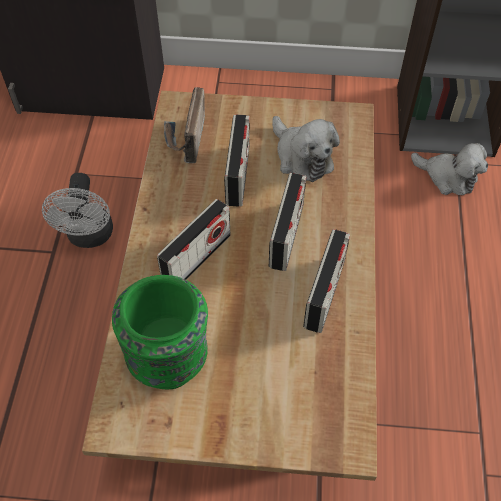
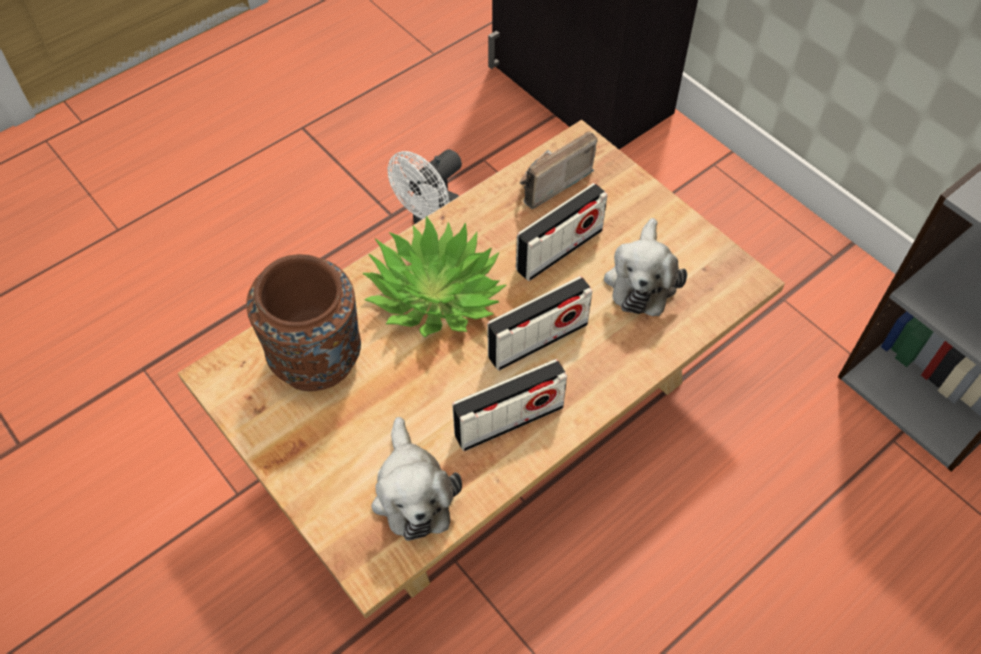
camera: 45 degrees right, 0 degrees up
green vase [112,275,208,389] -> brown vase [246,254,361,391]
radio [157,199,231,280] -> potted plant [362,216,506,337]
plush toy [411,143,488,195] -> plush toy moved to [371,417,462,541]

